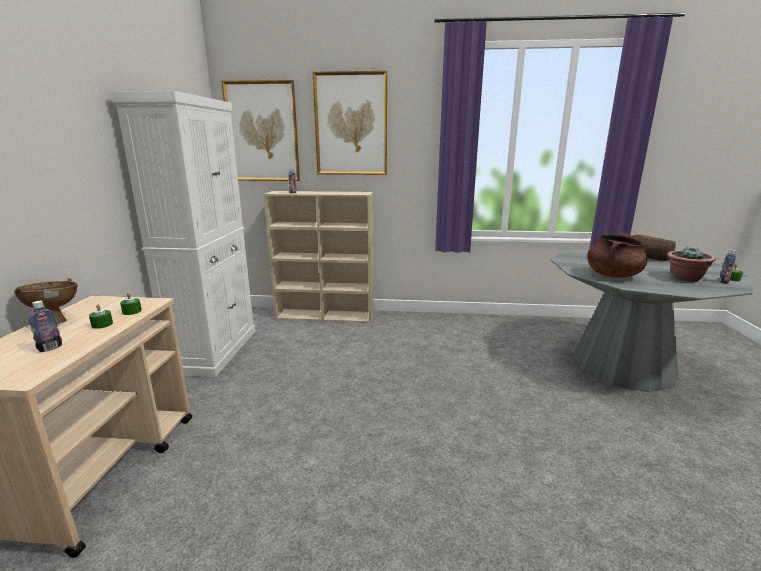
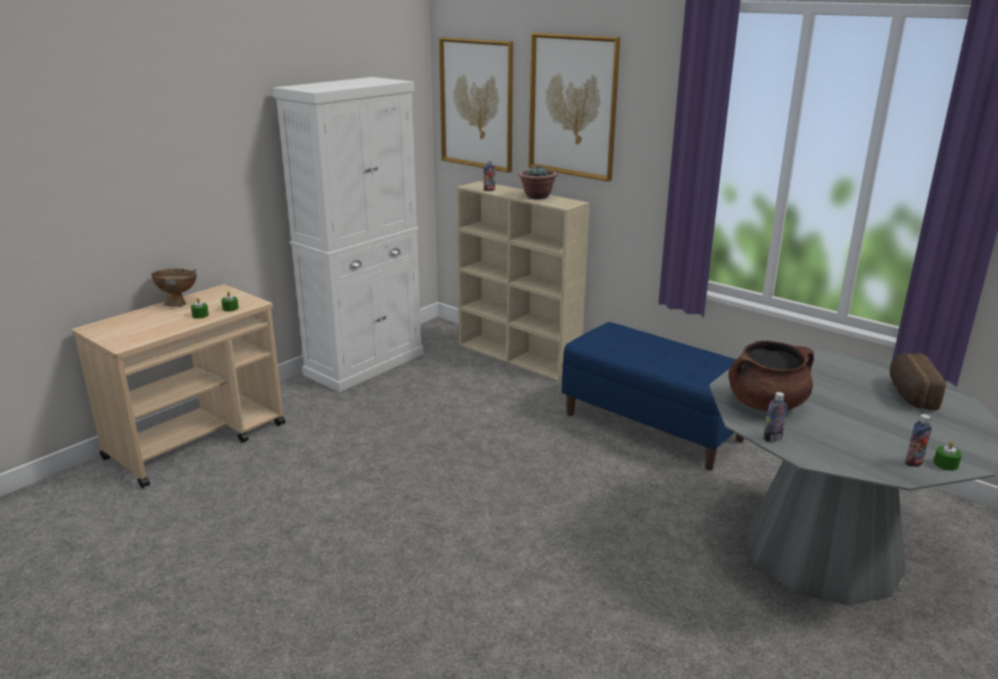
camera: 35 degrees right, 5 degrees up
bottle [28,301,62,352] -> bottle moved to [763,392,787,442]
potted plant [667,247,716,282] -> potted plant moved to [518,164,557,200]
none -> blue bench [562,322,744,470]

